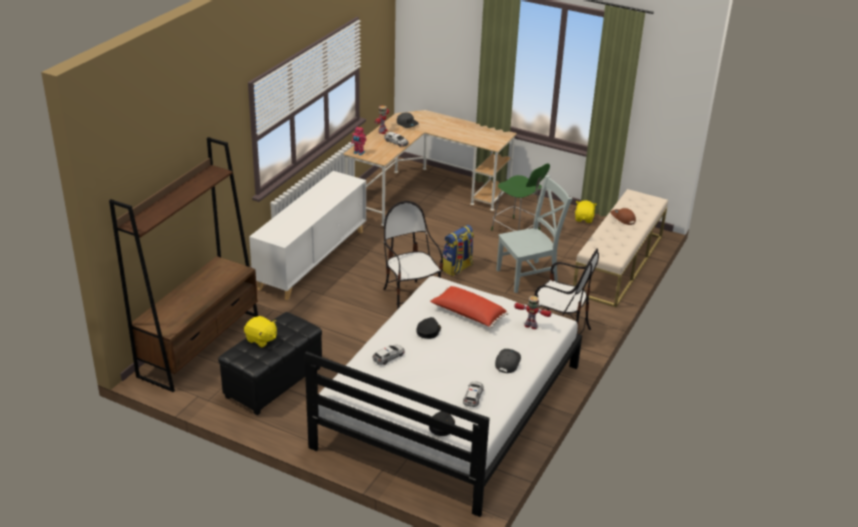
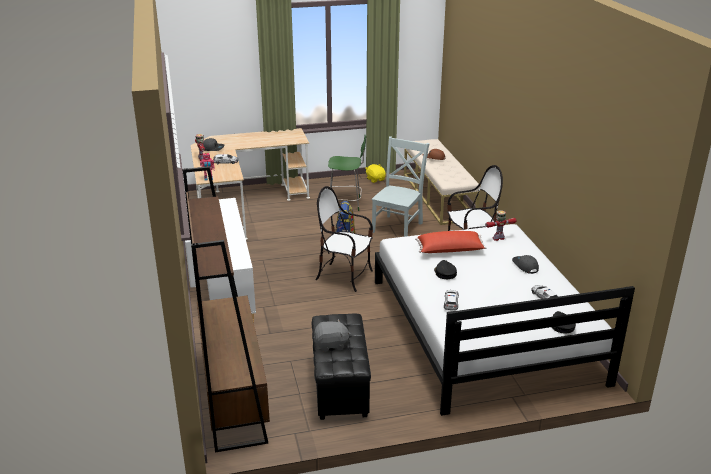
camera: 40 degrees left, 5 degrees down
yellow plush toy [244,316,277,348] -> grey plush toy [314,319,351,352]

